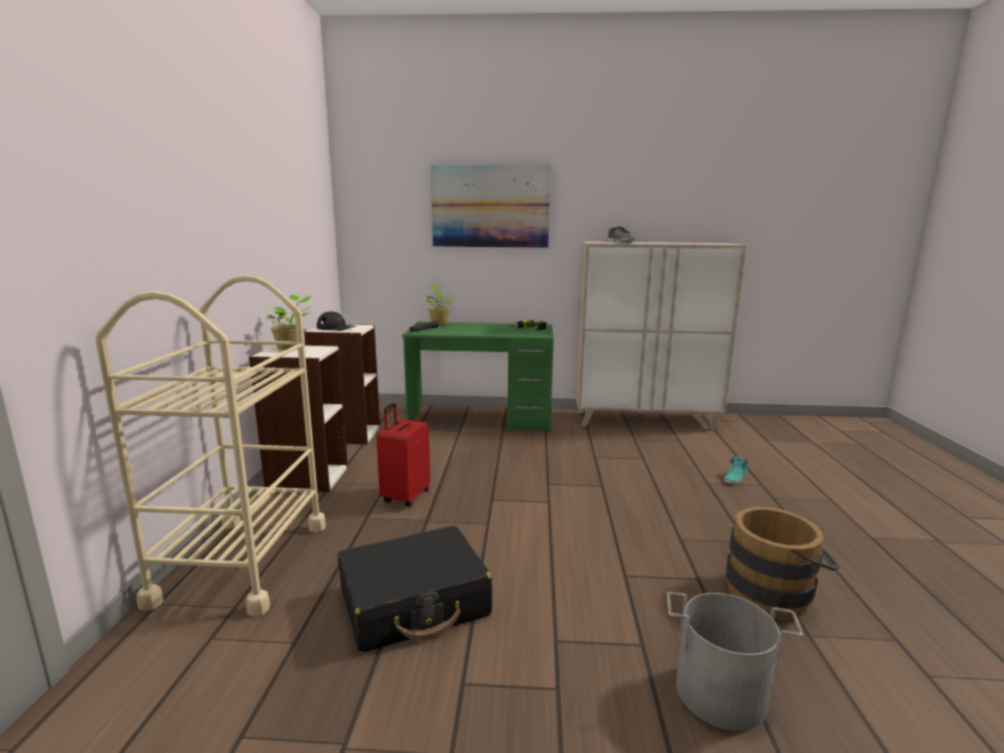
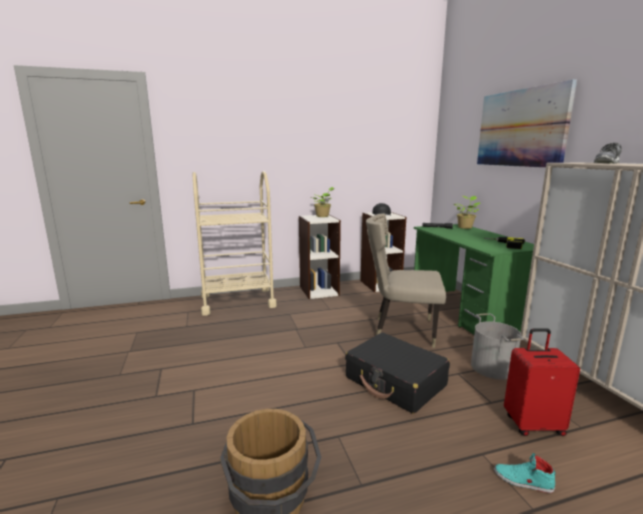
camera: 70 degrees right, 0 degrees up
black suitcase [338,526,492,653] -> black suitcase moved to [345,333,450,414]
red suitcase [376,403,430,507] -> red suitcase moved to [504,328,580,436]
grey bucket [667,592,803,731] -> grey bucket moved to [471,314,524,380]
none -> beige chair [366,213,446,348]

